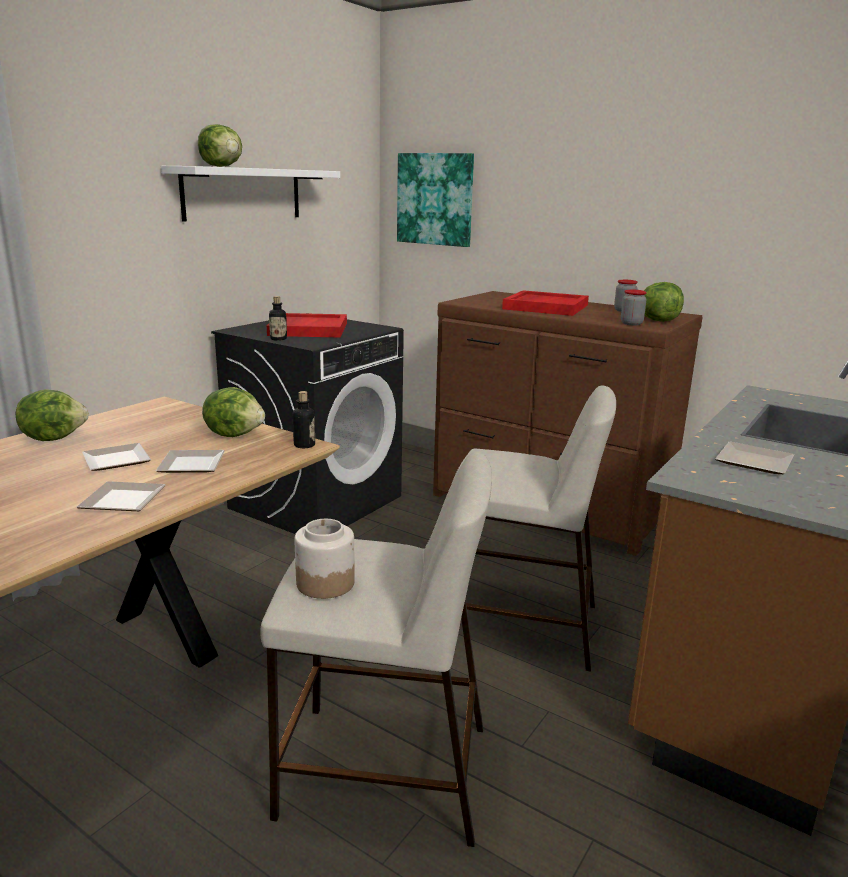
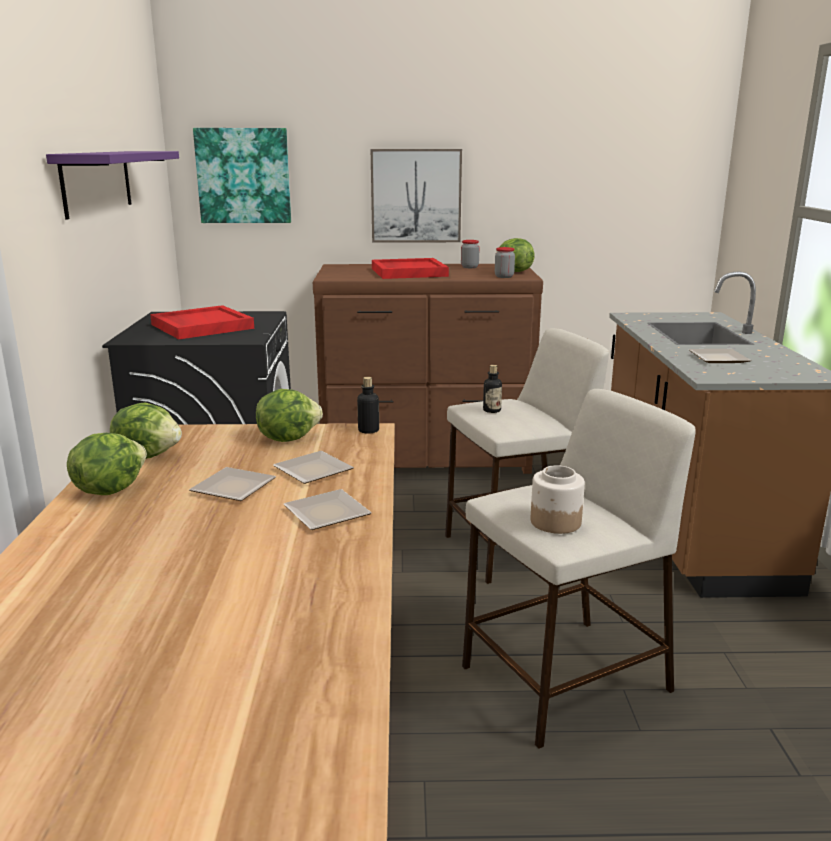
camera: 35 degrees left, 0 degrees up
white shelf [161,166,340,222] -> purple shelf [46,151,179,220]
lettuce [198,124,242,167] -> lettuce moved to [110,403,182,459]
bottle [269,296,287,341] -> bottle moved to [483,365,502,413]
none -> picture [371,149,462,243]

